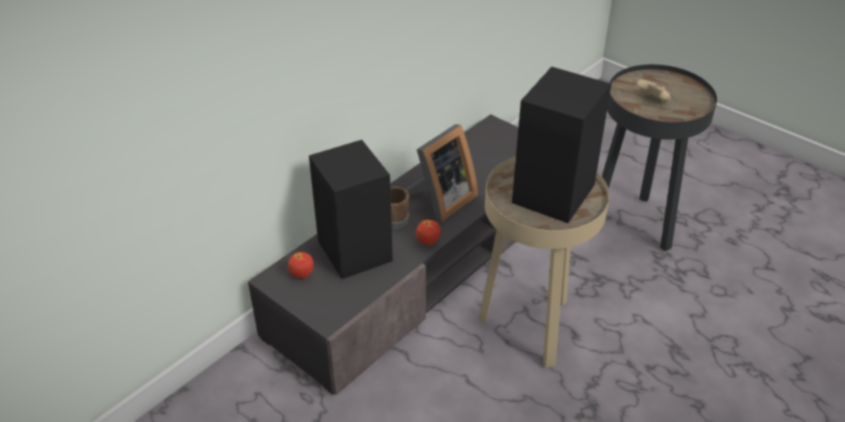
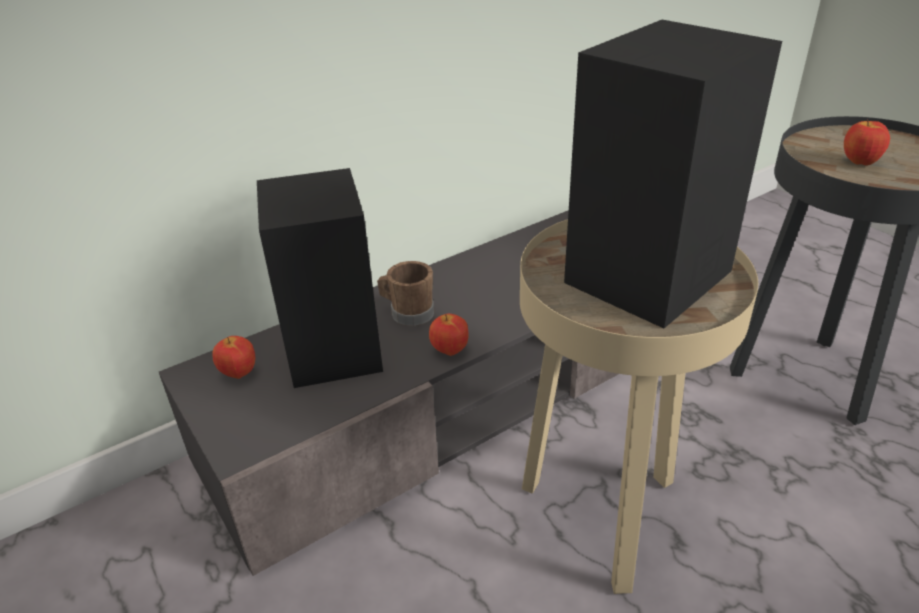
camera: 15 degrees right, 5 degrees down
picture frame [406,124,478,222] -> none
beige game controller [636,79,671,104] -> apple [844,119,890,166]

